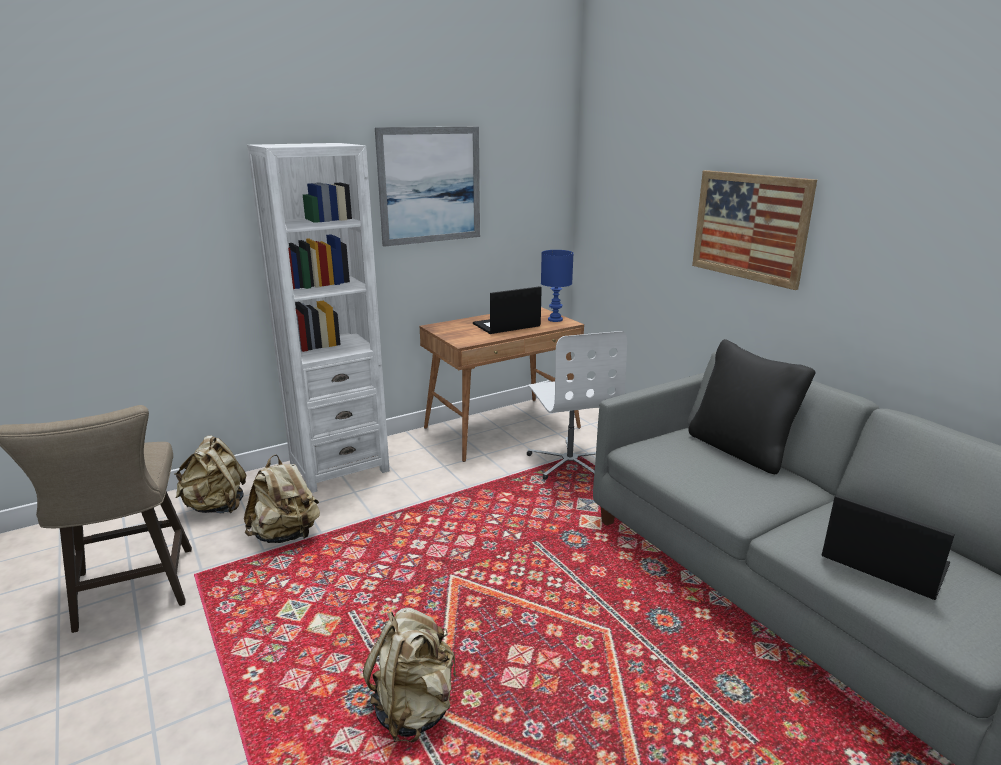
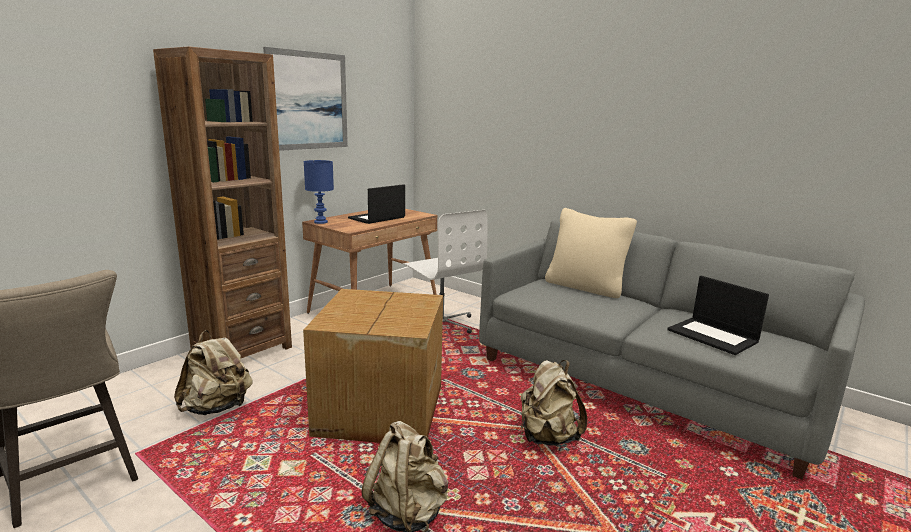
camera: 20 degrees left, 5 degrees down
beige backpack [174,436,246,513] -> beige backpack moved to [521,360,587,446]
white bookcase [247,143,390,493] -> brown bookcase [153,47,292,358]
blue table lamp [541,250,573,322] -> blue table lamp moved to [304,160,334,224]
black pillow [688,339,816,474] -> beige pillow [545,208,637,298]
picture [692,170,817,290] -> none
laptop [822,495,955,600] -> laptop turned 150 degrees counterclockwise [667,276,769,355]
none -> cardboard box [303,289,443,443]

